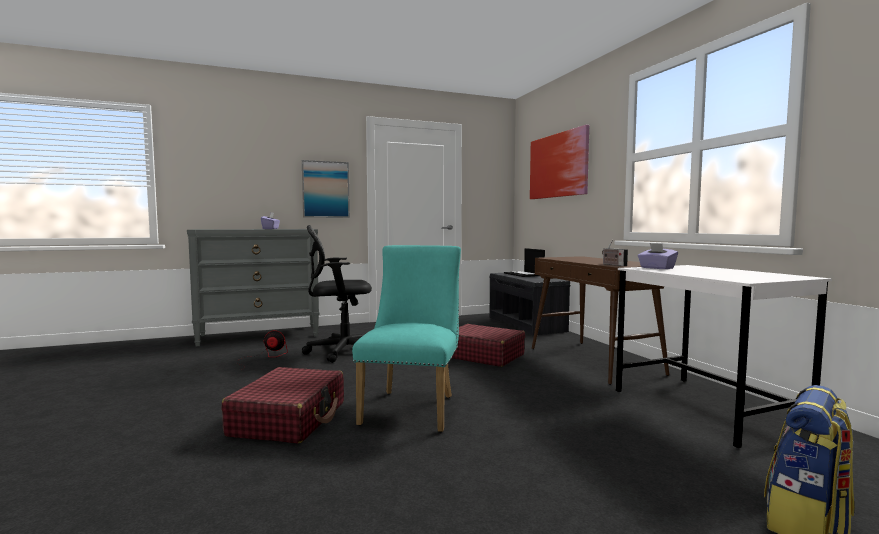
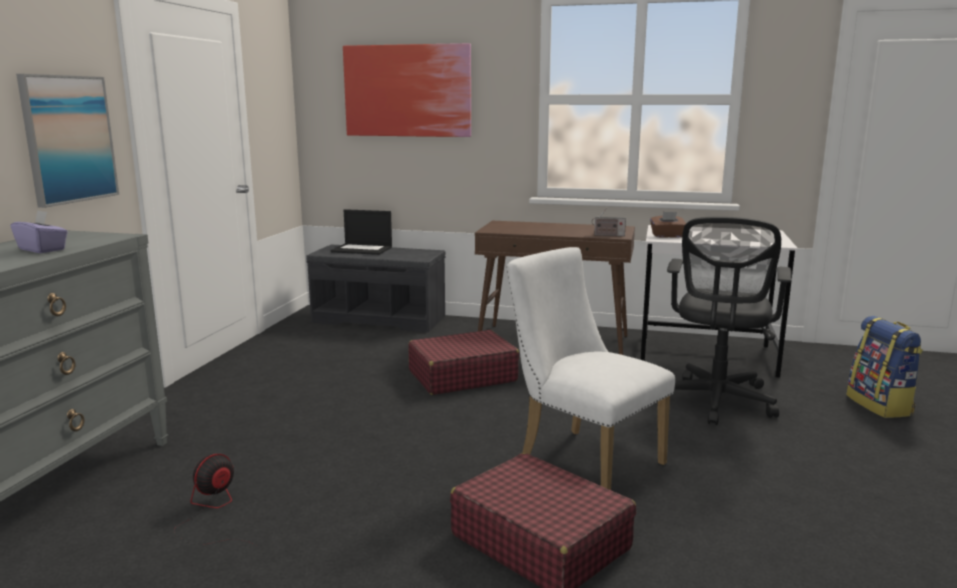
camera: 55 degrees left, 10 degrees up
black office chair [302,225,372,363] -> black office chair moved to [667,217,792,425]
turquoise chair [352,245,461,432] -> white chair [507,247,675,490]
purple tissue box [638,243,678,269] -> brown tissue box [650,212,686,238]

